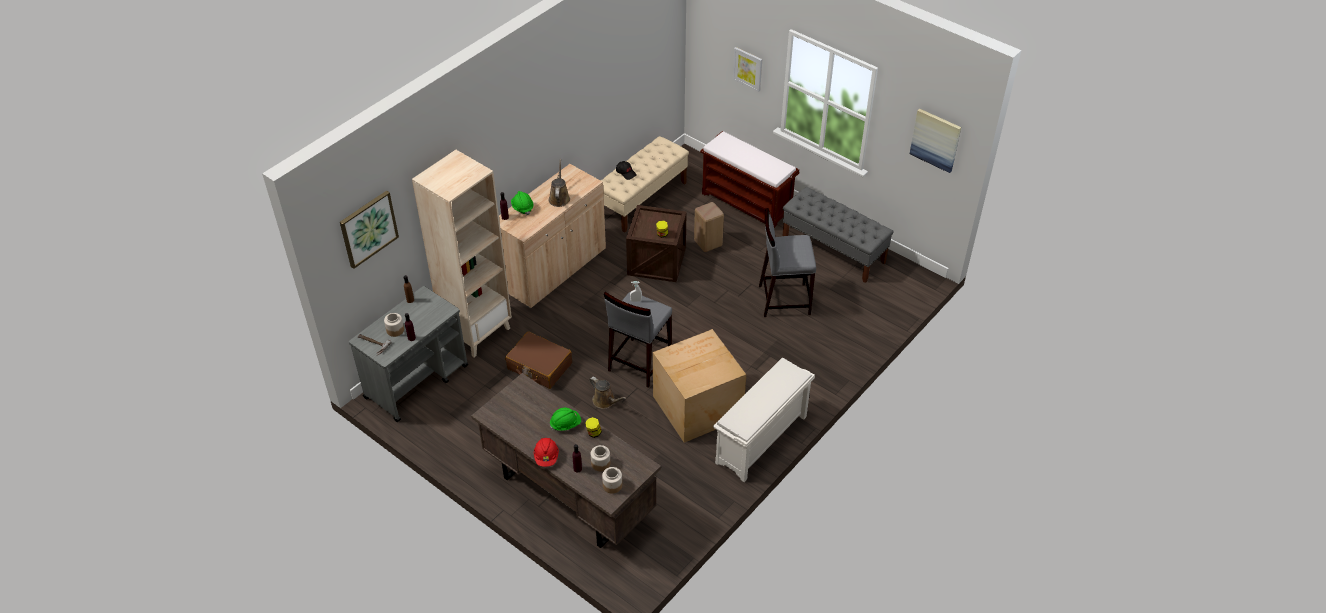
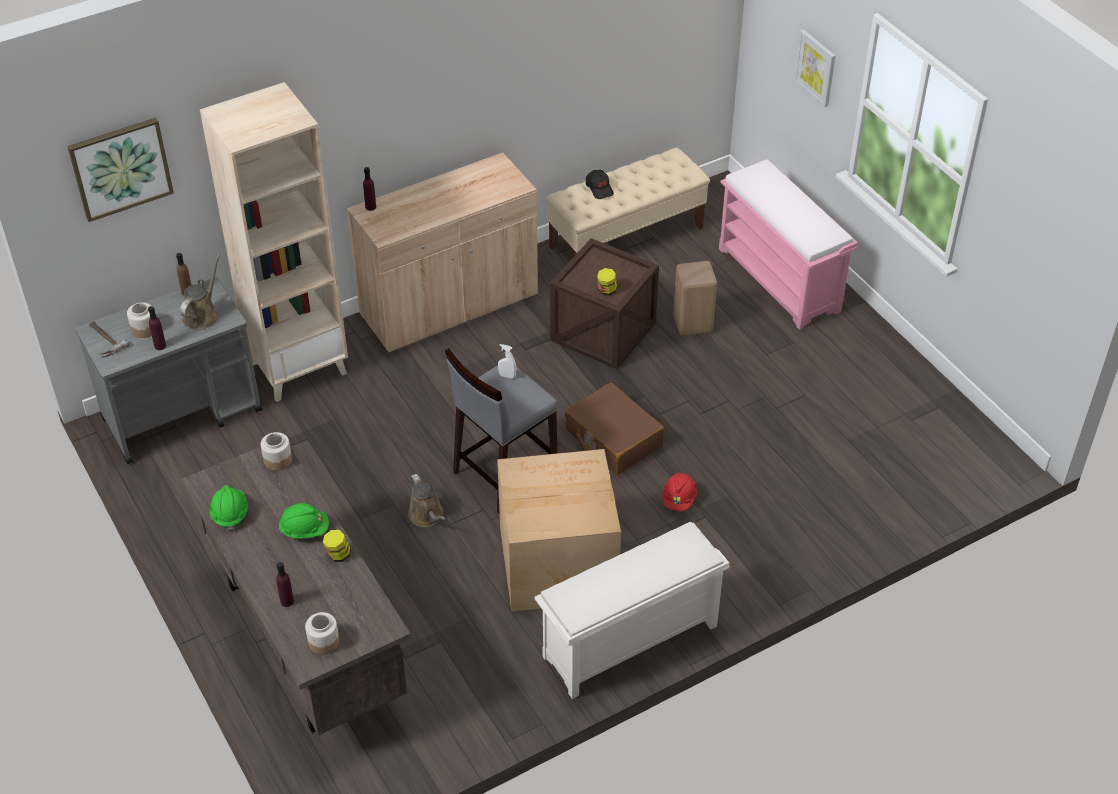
camera: 20 degrees right, 0 degrees up
brown suitcase [505,331,572,389] -> brown suitcase moved to [565,383,664,475]
green hard hat [511,191,534,215] -> green hard hat moved to [210,485,248,531]
red hard hat [534,438,559,467] -> red hard hat moved to [662,473,697,511]
brown watering can [548,159,570,207] -> brown watering can moved to [180,254,220,330]
jar [591,445,610,471] -> jar moved to [261,432,292,471]
brown bench [700,131,799,228] -> pink bench [719,159,858,330]
grey stool [759,208,816,317] -> none
grey bench [782,187,894,283] -> none
picture [910,108,961,173] -> none

